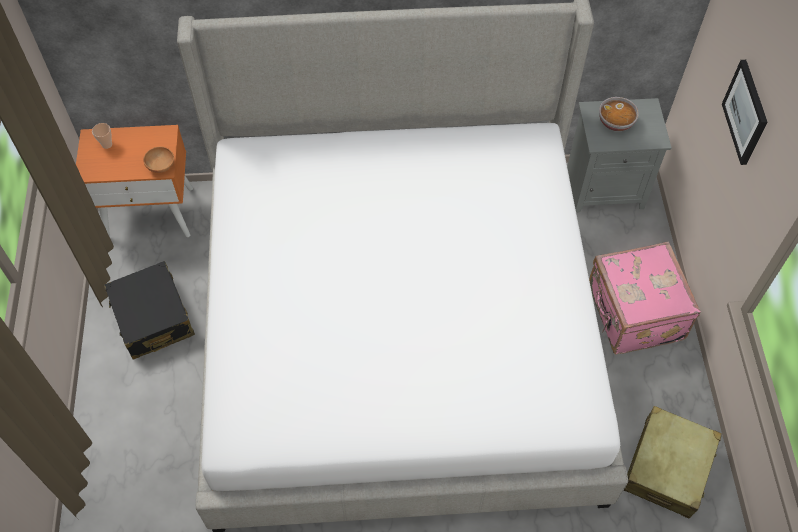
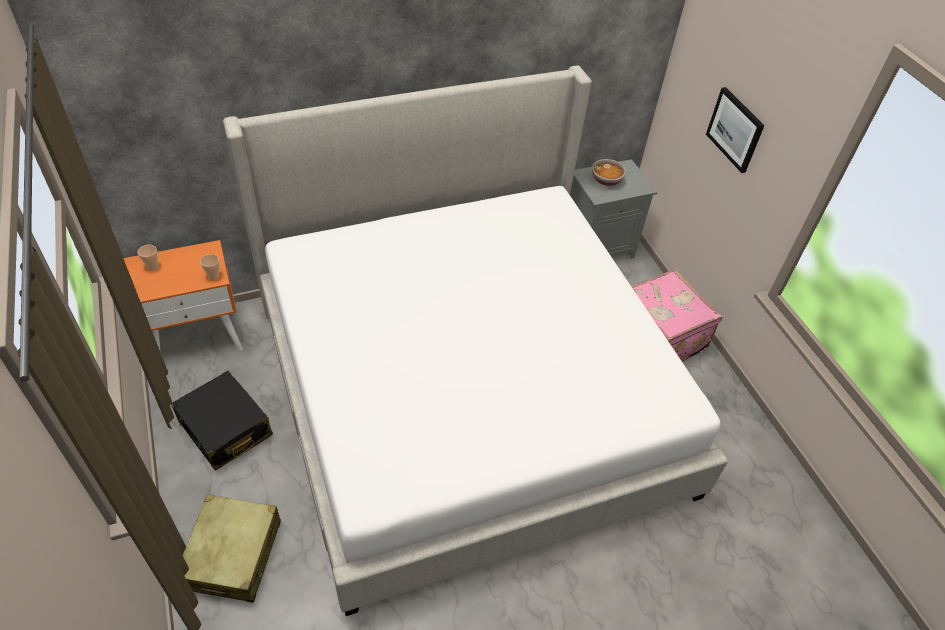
camera: 20 degrees left, 10 degrees down
brown bowl [143,147,174,173] -> cup [200,254,219,280]
beige suitcase [623,406,722,518] -> beige suitcase moved to [183,494,281,603]

